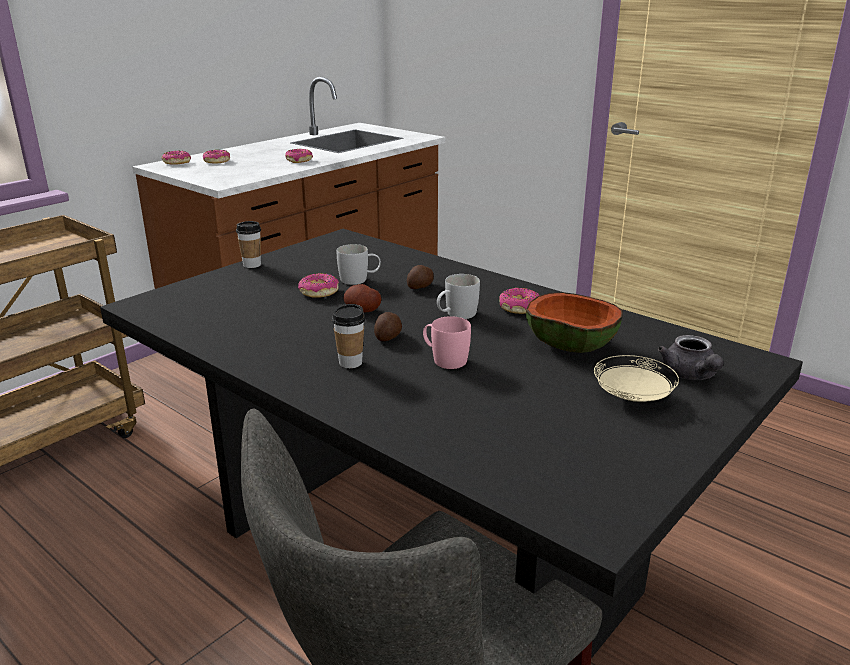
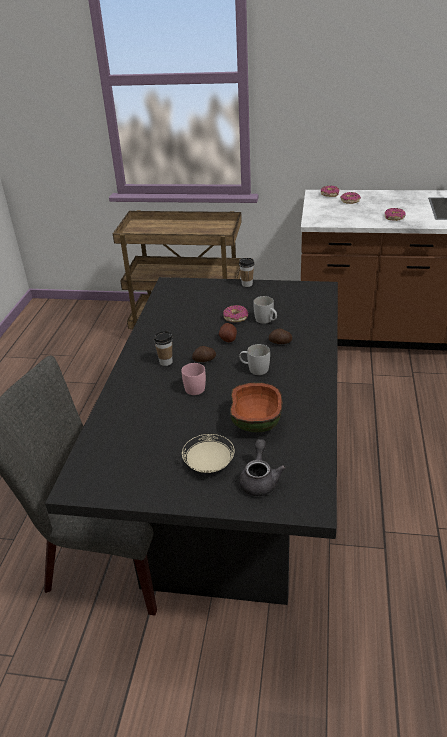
camera: 60 degrees right, 10 degrees up
donut [499,288,540,314] -> none
grey teapot [658,335,724,380] -> grey teapot turned 135 degrees clockwise [239,439,286,496]

